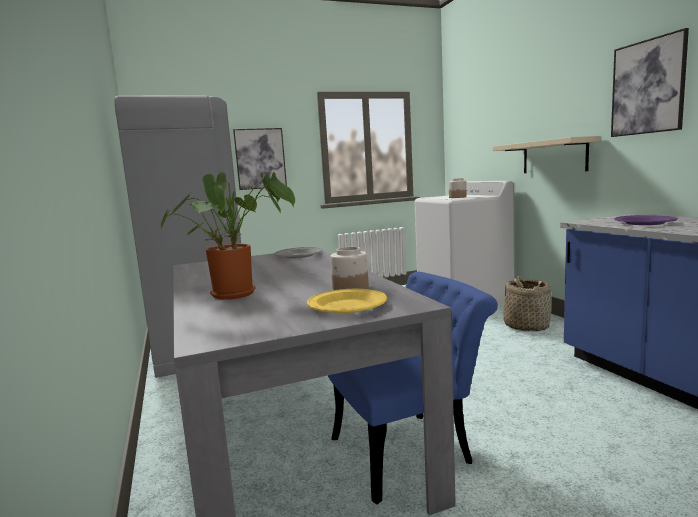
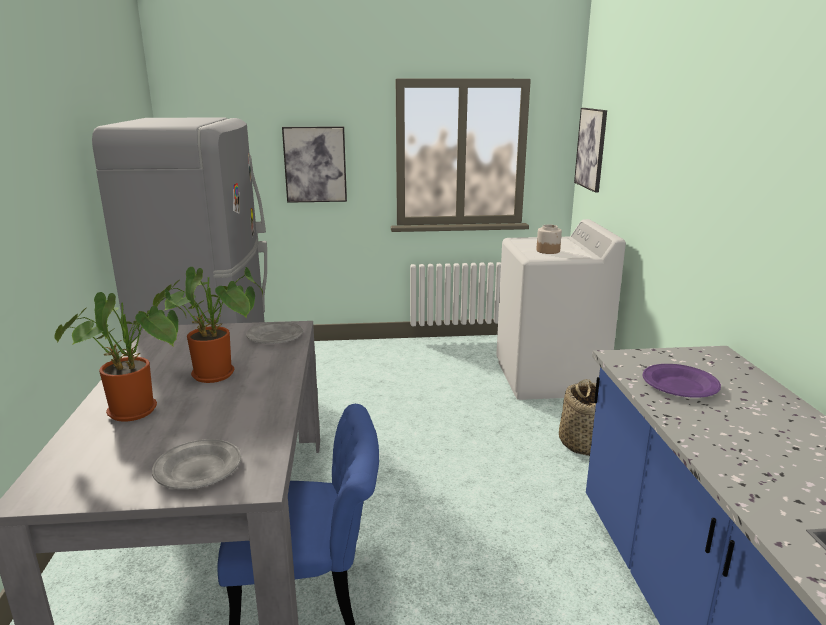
camera: 15 degrees right, 10 degrees up
yellow plate [307,289,387,313] -> grey plate [152,439,241,489]
jar [330,247,369,290] -> none
beige shelf [493,136,600,173] -> none
picture [611,28,689,137] -> picture moved to [574,108,607,193]
none -> potted plant [153,267,263,383]

